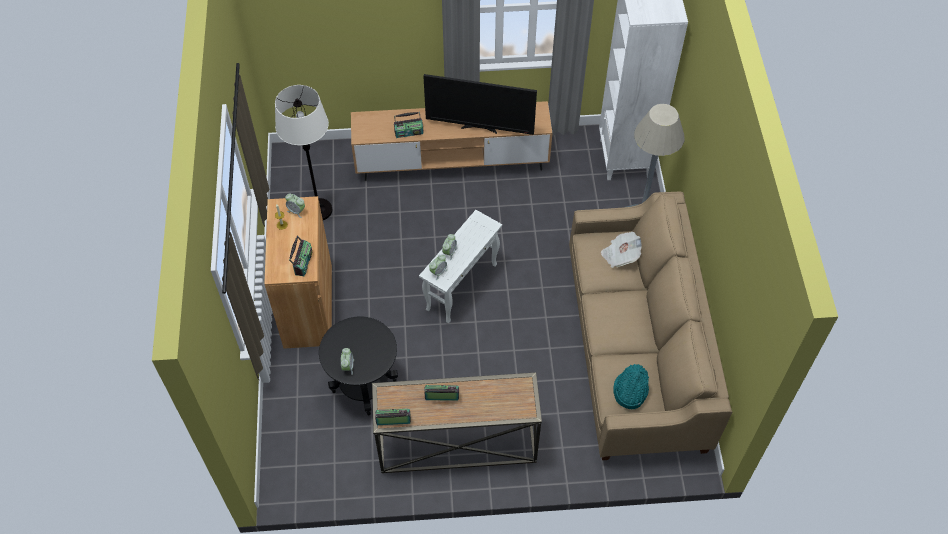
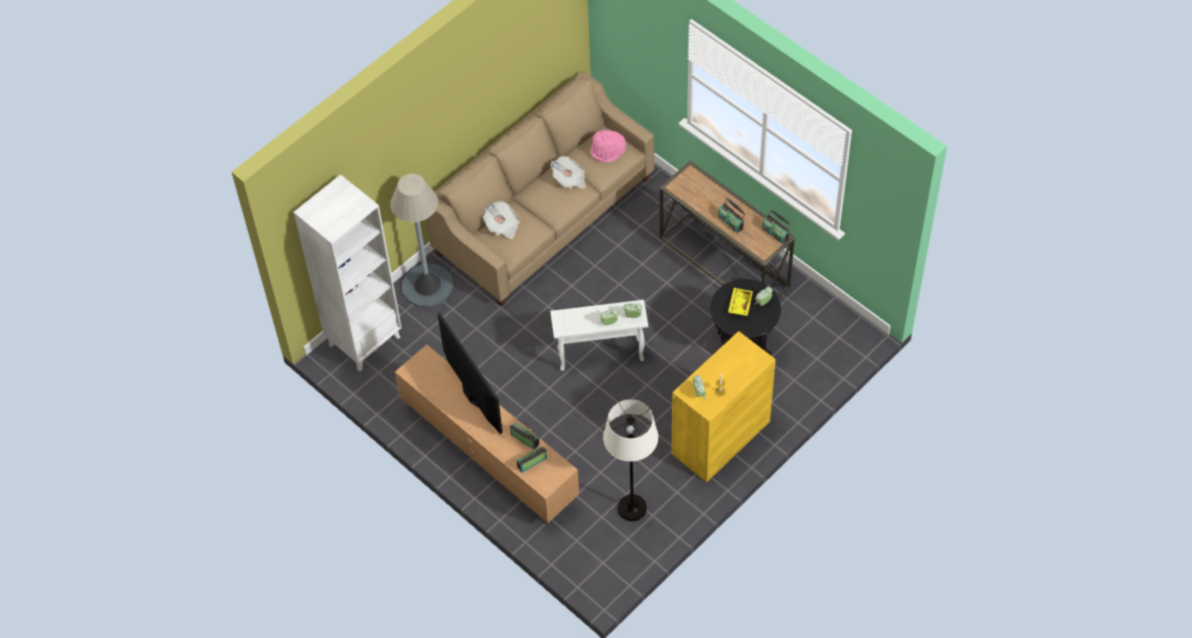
camera: 130 degrees left, 0 degrees up
brown cabinet [264,196,332,349] -> yellow cabinet [671,331,776,482]
radio [289,236,312,276] -> radio moved to [517,447,547,473]
turquoise hat [613,364,649,409] -> pink hat [590,130,626,162]
none -> newspaper [551,156,585,189]
none -> yellow tray [728,288,753,316]

